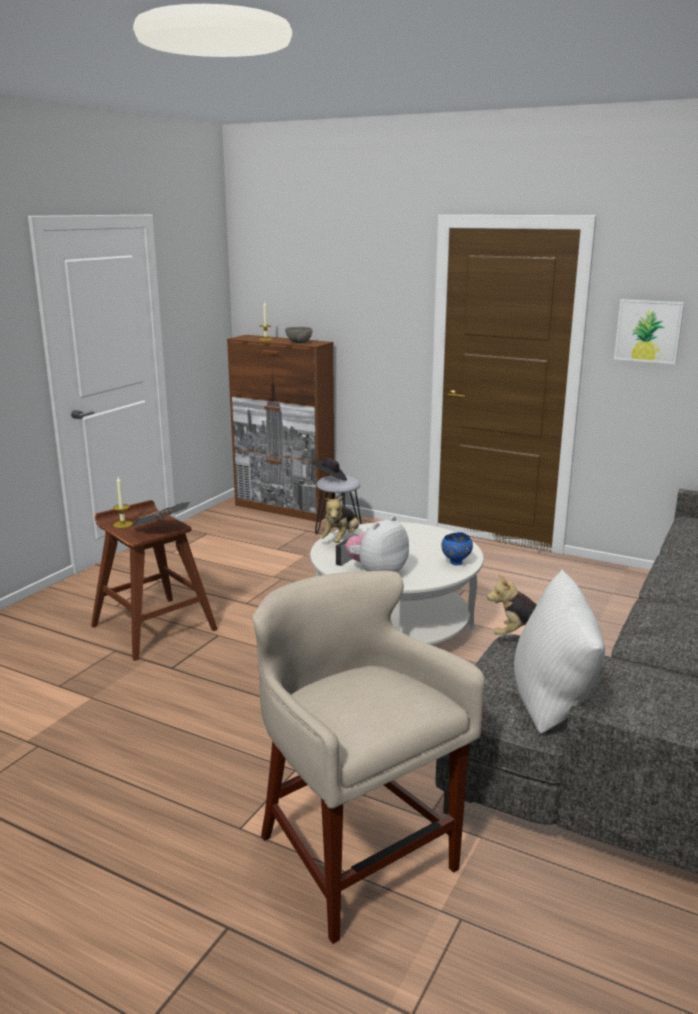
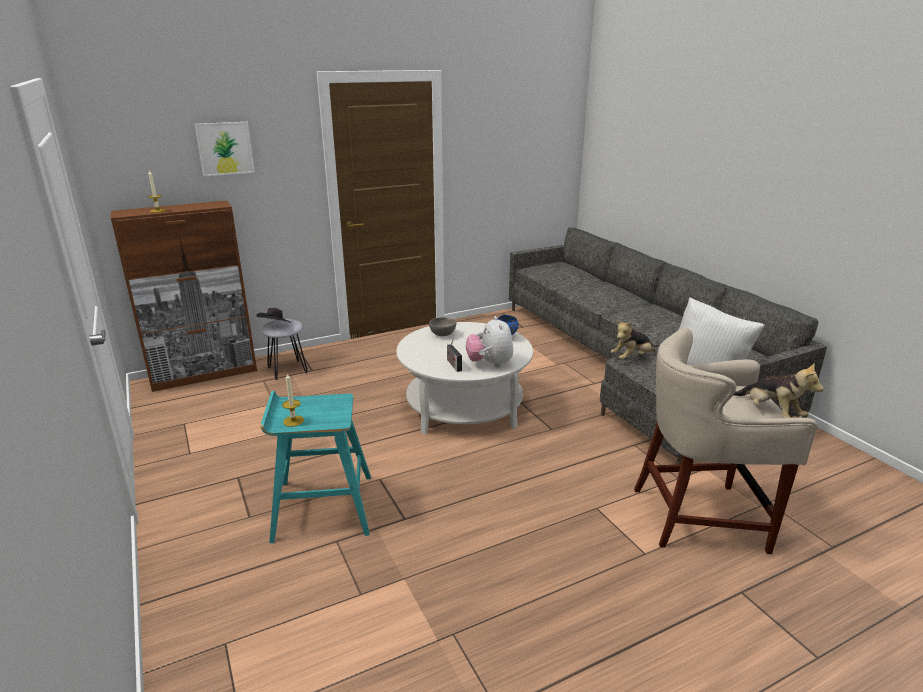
camera: 55 degrees left, 5 degrees up
brown stool [91,500,218,661] -> turquoise stool [261,391,371,543]
newspaper [130,502,191,527] -> none
grey bowl [285,327,312,343] -> grey bowl moved to [429,317,456,336]
plush toy [319,495,359,543] -> plush toy moved to [734,363,824,418]
picture [614,299,684,364] -> picture moved to [195,122,255,176]

